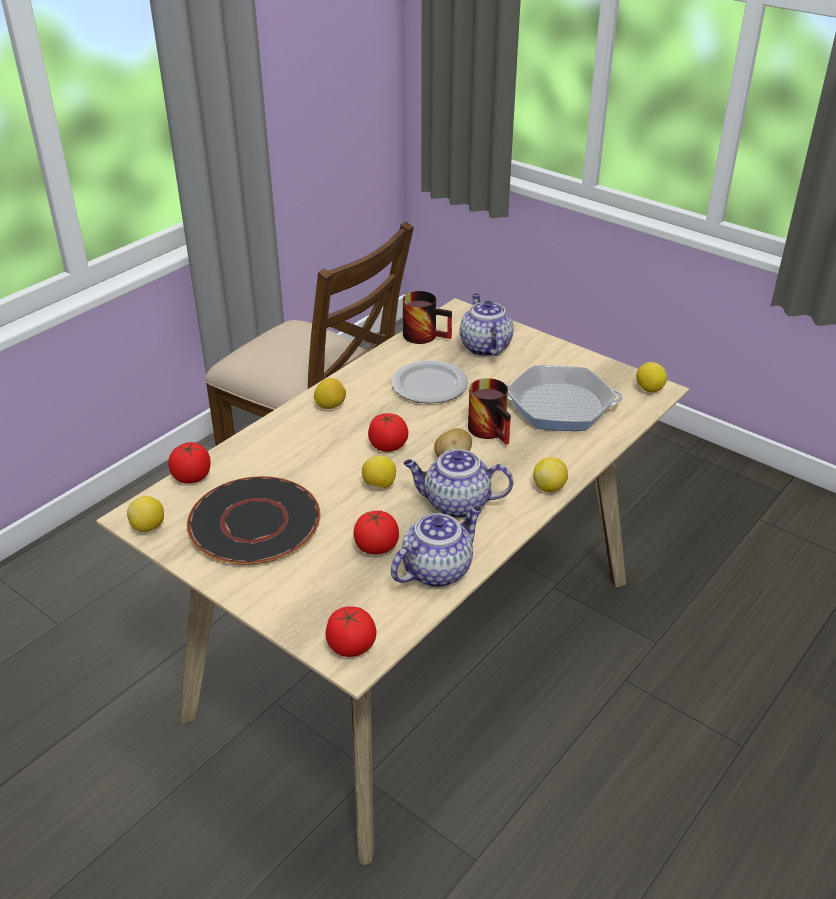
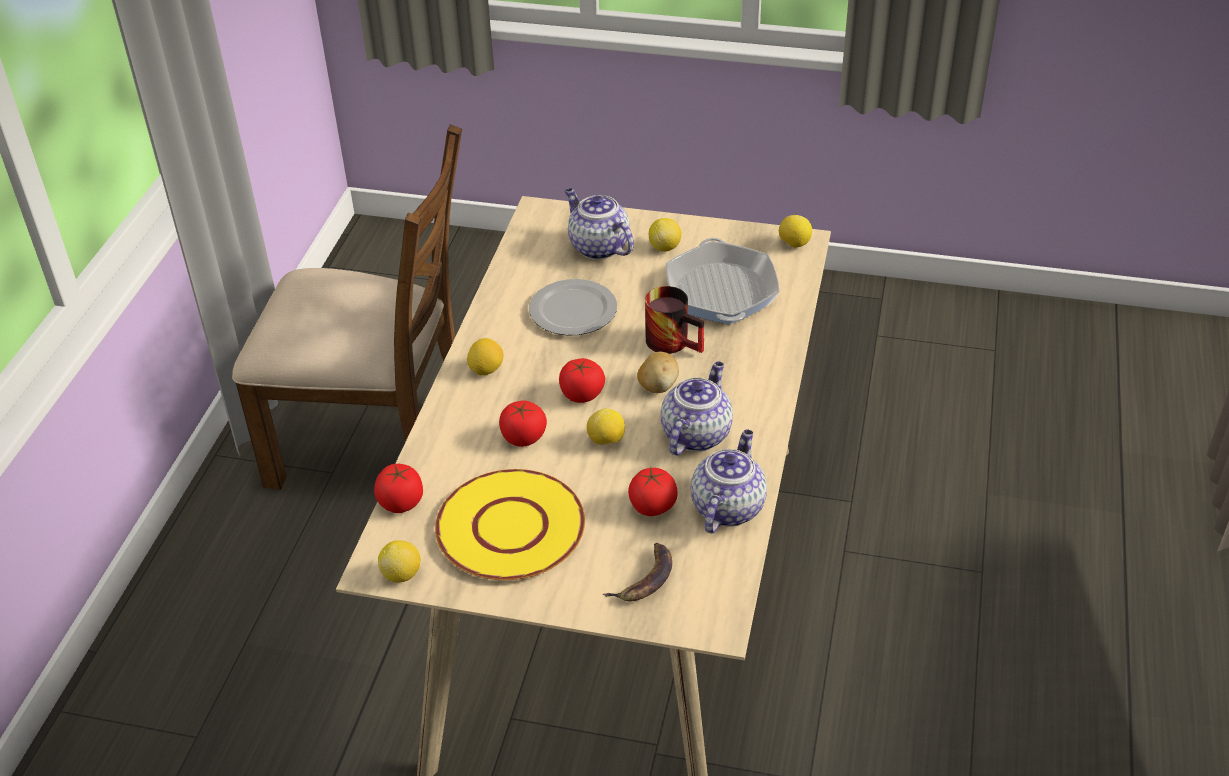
camera: 25 degrees left, 5 degrees up
black plate [187,476,320,564] -> yellow plate [435,469,585,580]
tomato [325,606,376,657] -> tomato moved to [499,401,547,447]
mug [403,291,452,344] -> none
teapot [404,449,513,518] -> teapot turned 135 degrees clockwise [661,361,733,455]
frying pan [507,365,623,431] -> frying pan turned 105 degrees clockwise [666,238,780,324]
lemon [533,457,568,492] -> lemon moved to [649,218,682,252]
none -> banana [603,543,672,602]

